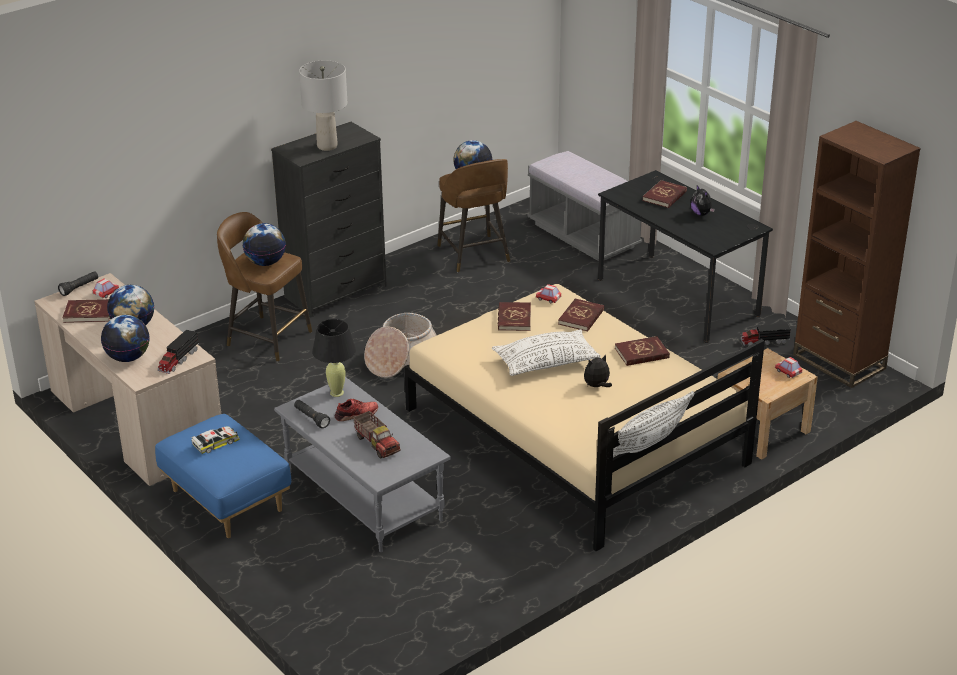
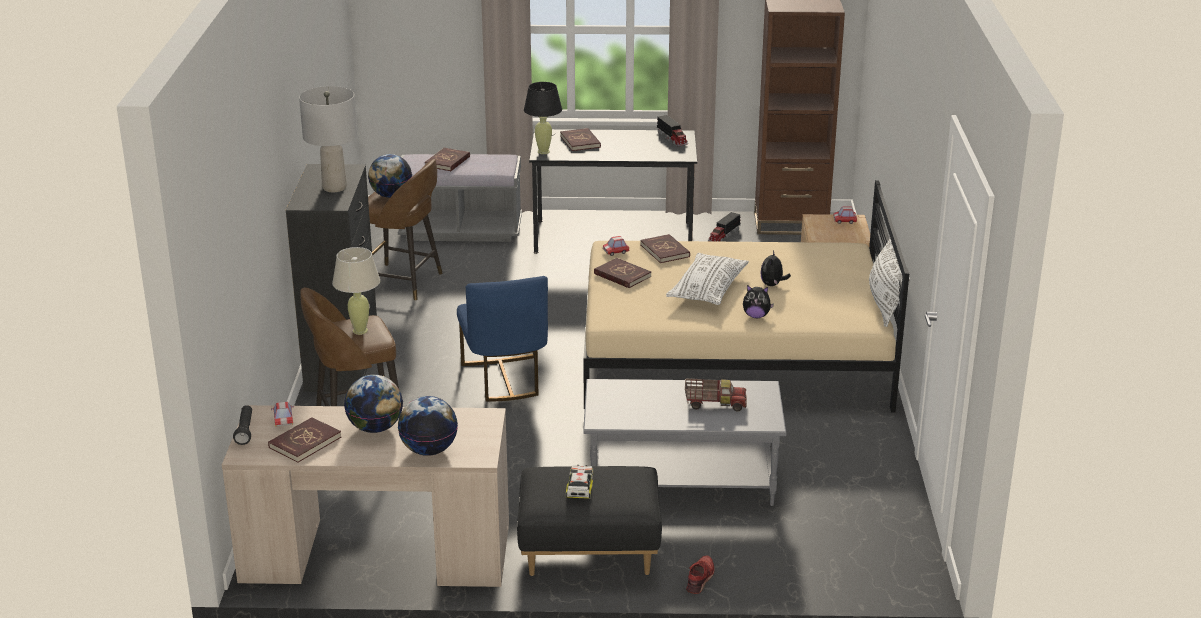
camera: 50 degrees left, 5 degrees down
blue ottoman [155,414,291,538] -> black ottoman [517,466,662,576]
toy truck [157,330,199,374] -> toy truck moved to [656,115,688,146]
globe [243,223,286,266] -> beige table lamp [332,247,380,335]
black flashlight [294,400,330,428] -> none
black table lamp [312,319,356,397] -> black table lamp moved to [524,82,562,154]
red shoe [335,399,378,421] -> red shoe moved to [686,555,715,594]
basket [364,313,437,378] -> blue chair [457,276,548,402]
red book [615,336,670,366] -> red book moved to [425,148,470,171]
plush toy [691,185,715,216] -> plush toy moved to [743,285,774,318]

